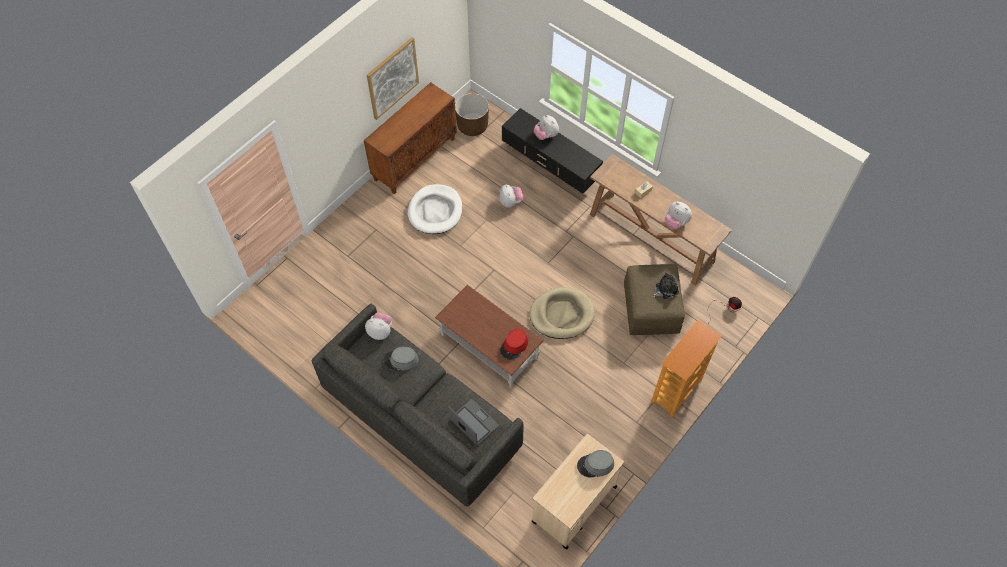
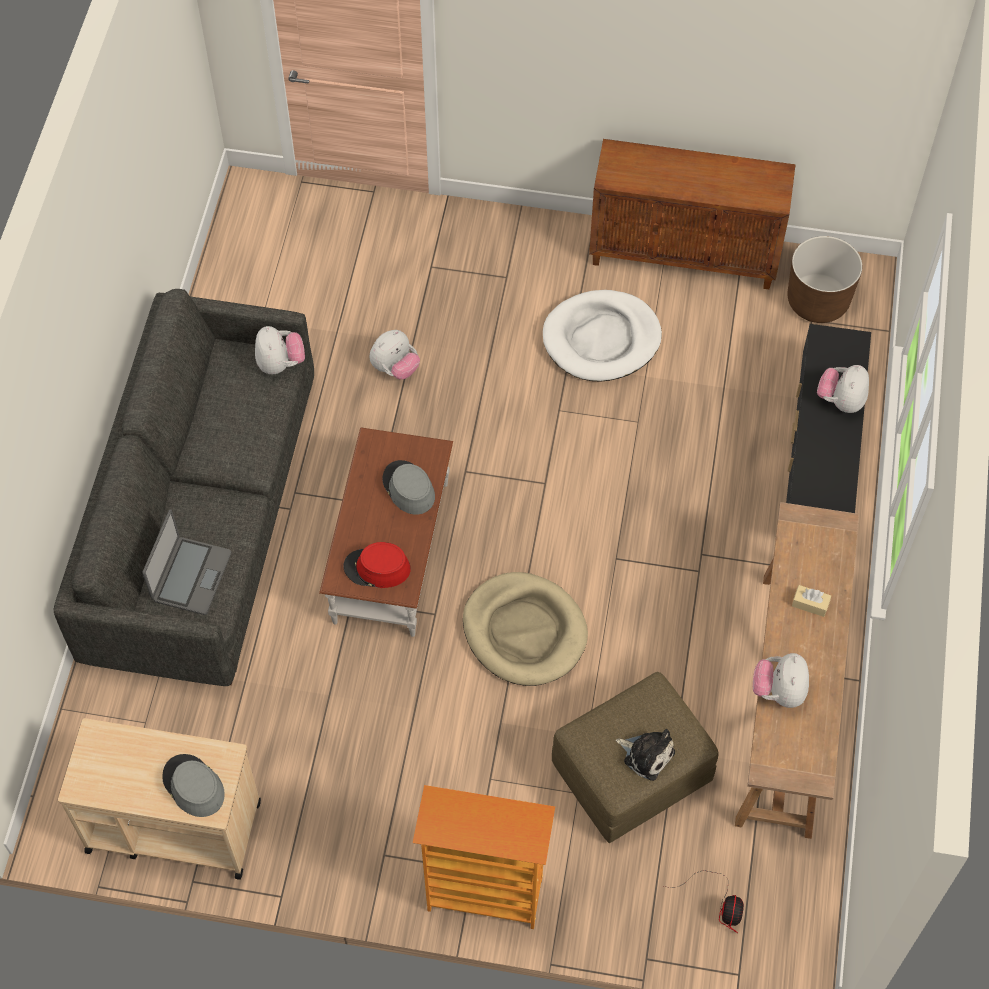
camera: 60 degrees right, 0 degrees up
picture [367,37,419,120] -> none
grey hat [383,346,419,371] -> grey hat moved to [382,460,435,515]
plush toy [500,185,524,208] -> plush toy moved to [370,330,420,380]

